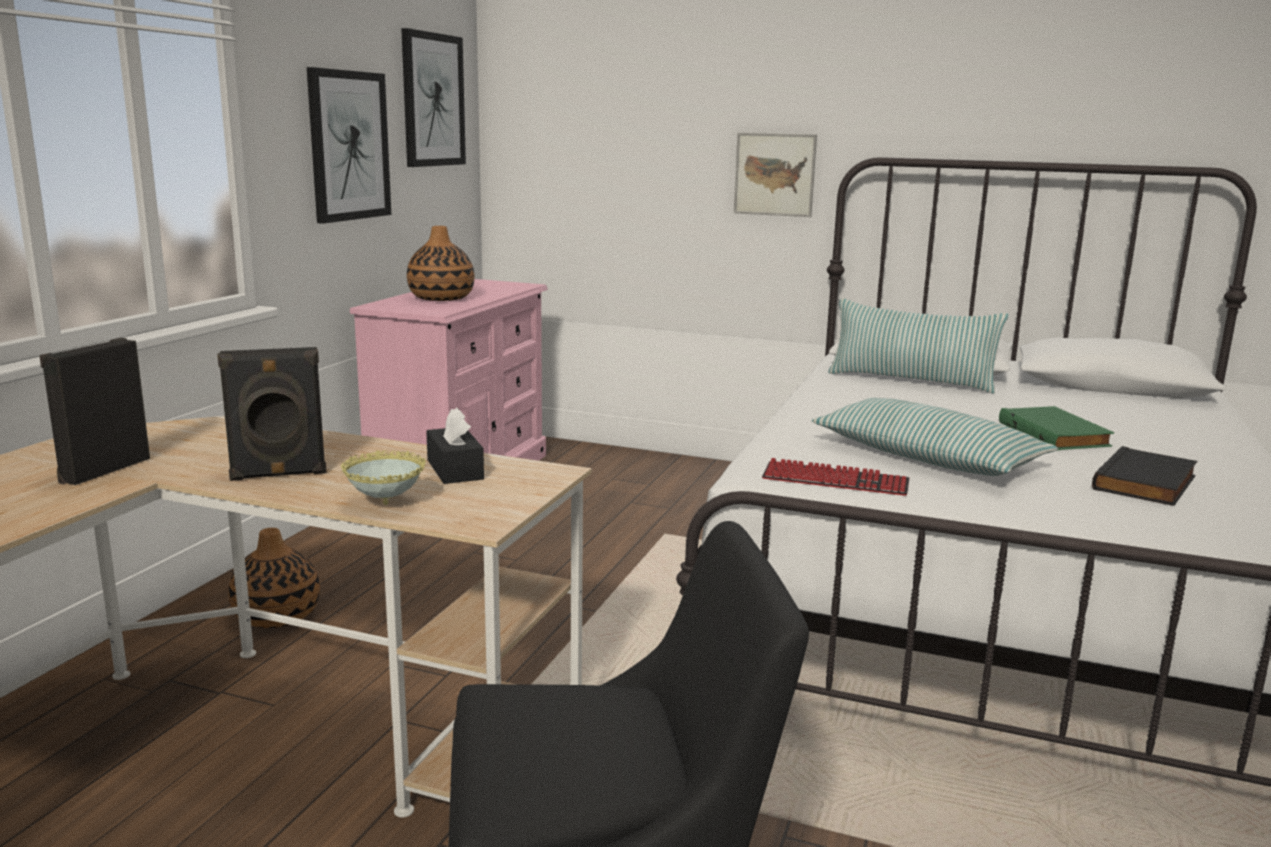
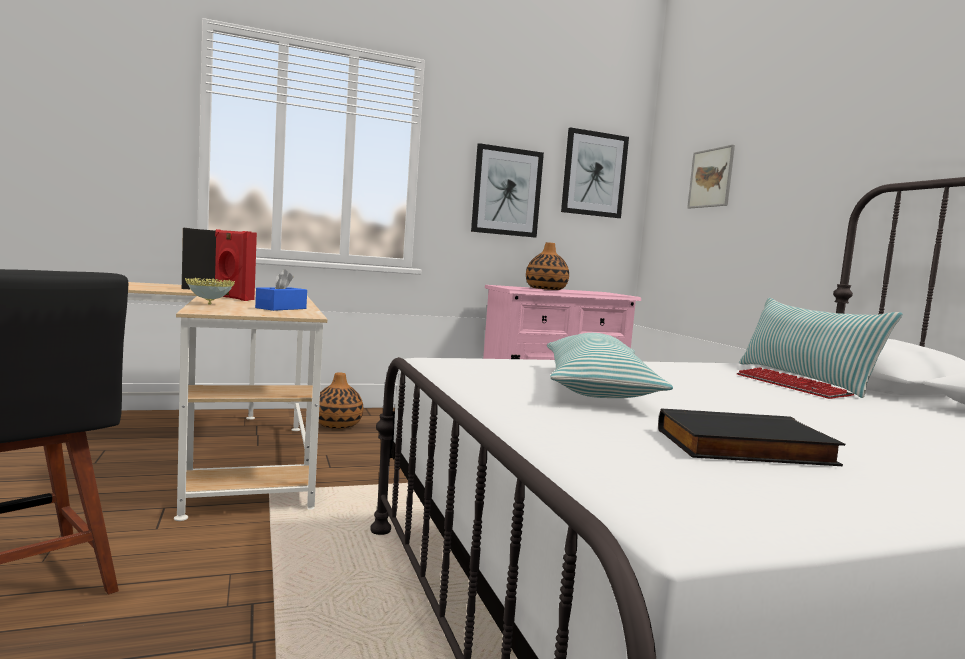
camera: 50 degrees right, 10 degrees down
black speaker [217,347,327,481] -> red speaker [215,229,257,301]
black tissue box [426,407,484,484] -> blue tissue box [255,269,307,311]
picture [734,133,817,217] -> picture moved to [687,145,735,209]
keyboard [762,458,909,496] -> keyboard moved to [737,367,854,399]
green book [999,406,1114,451] -> none

